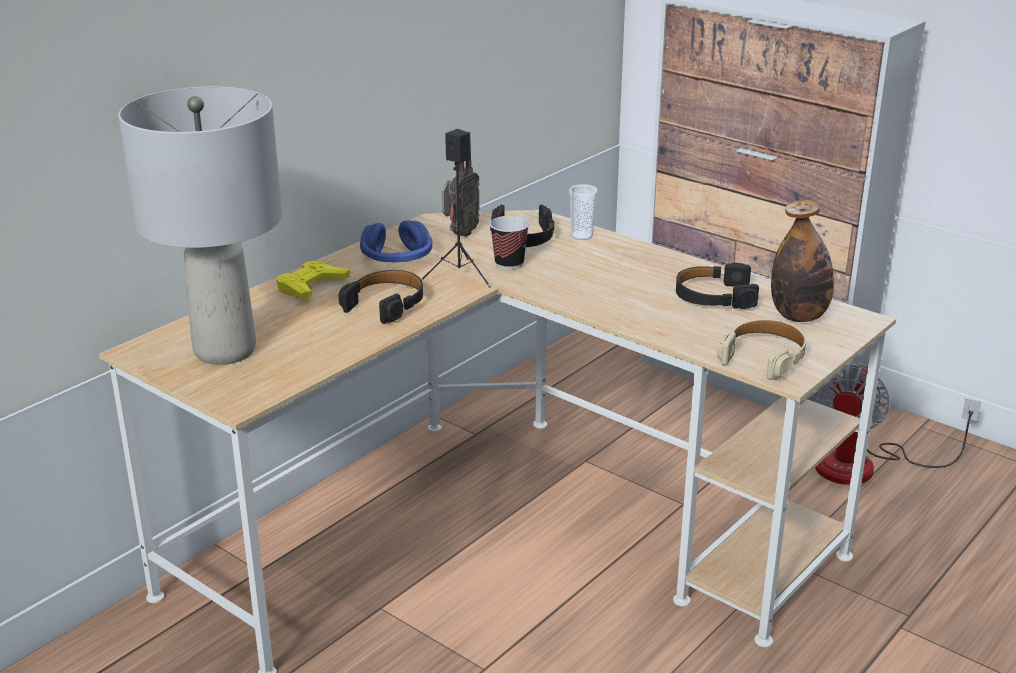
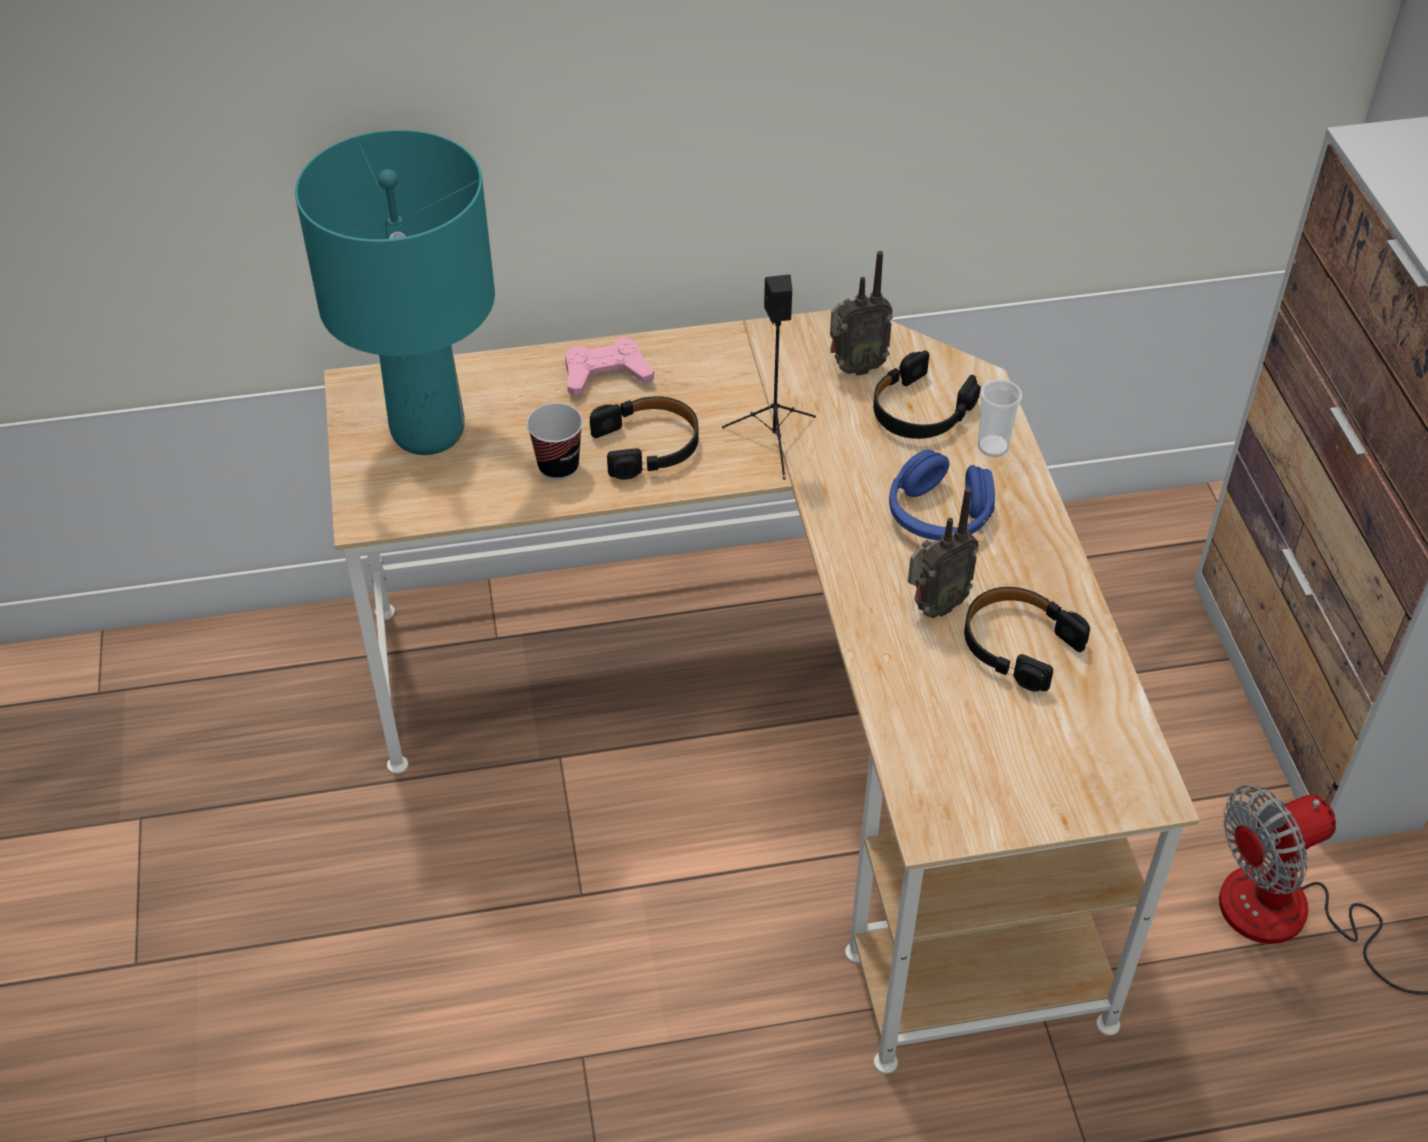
camera: 40 degrees right, 20 degrees up
grey table lamp [118,86,282,365] -> turquoise table lamp [295,130,495,455]
yellow game controller [276,260,350,299] -> pink game controller [565,337,654,396]
blue headphones [360,220,432,262] -> blue headphones moved to [889,450,995,540]
cup [490,216,529,270] -> cup moved to [527,403,583,480]
beige headphones [717,319,806,380] -> none
bottle [771,200,834,322] -> none
none -> radio [908,487,979,618]

